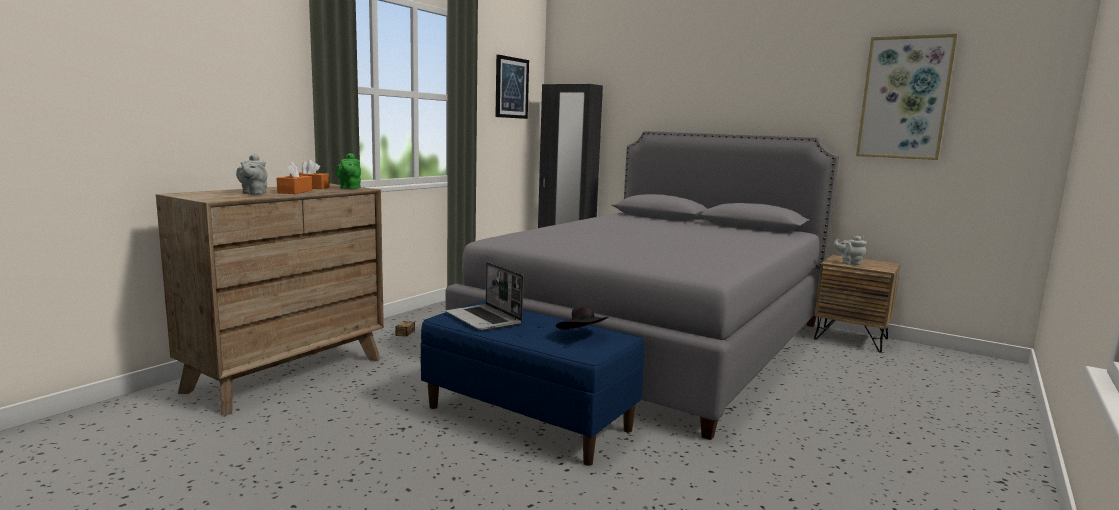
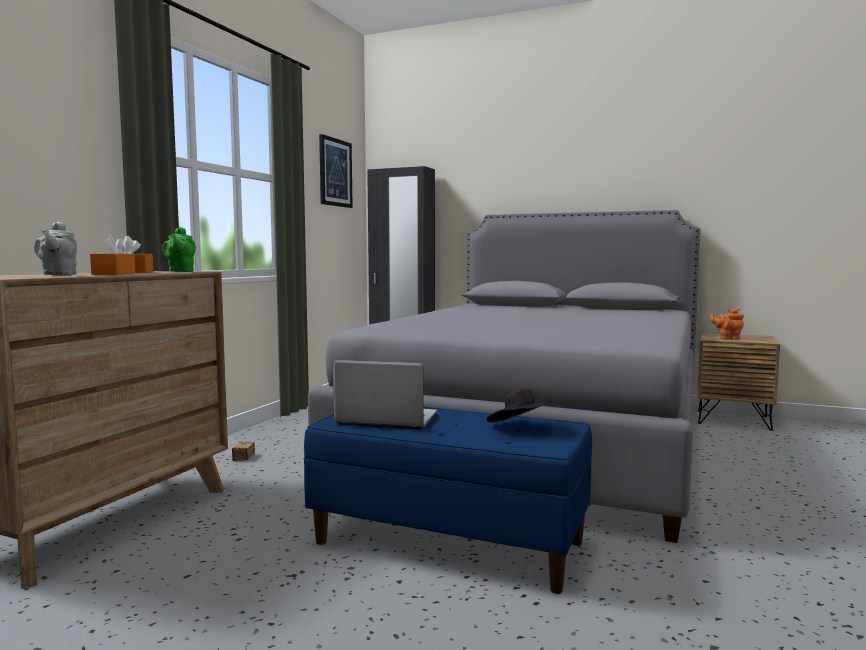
camera: 10 degrees left, 5 degrees down
laptop [446,262,524,331] -> laptop turned 150 degrees clockwise [333,360,437,429]
grey teapot [834,236,867,265] -> orange teapot [710,308,744,340]
picture [856,34,958,160] -> none

